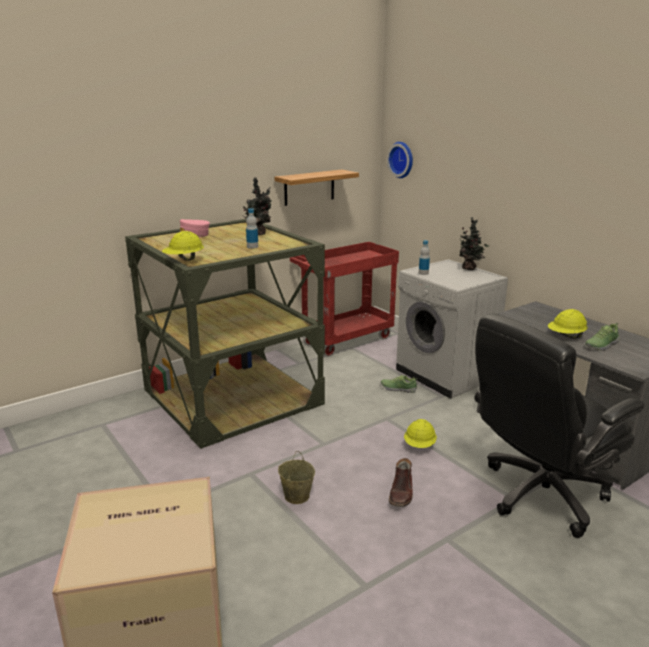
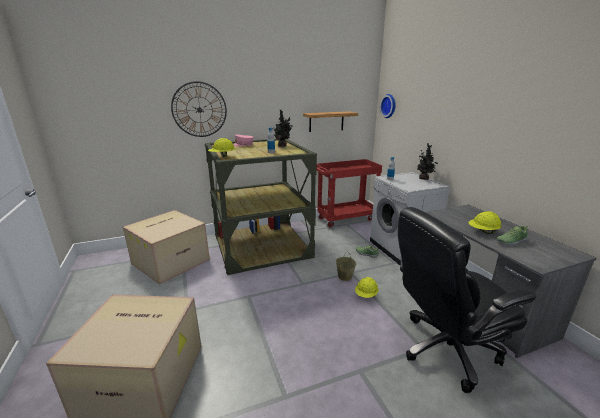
camera: 15 degrees right, 0 degrees up
beige bucket [278,451,315,504] -> beige bucket moved to [336,251,356,281]
brown boot [389,458,413,507] -> none
none -> cardboard box [123,210,210,284]
none -> wall clock [171,81,227,137]

